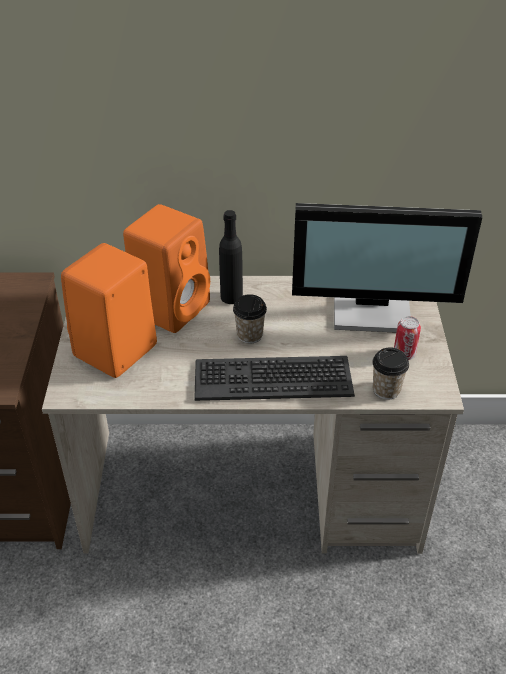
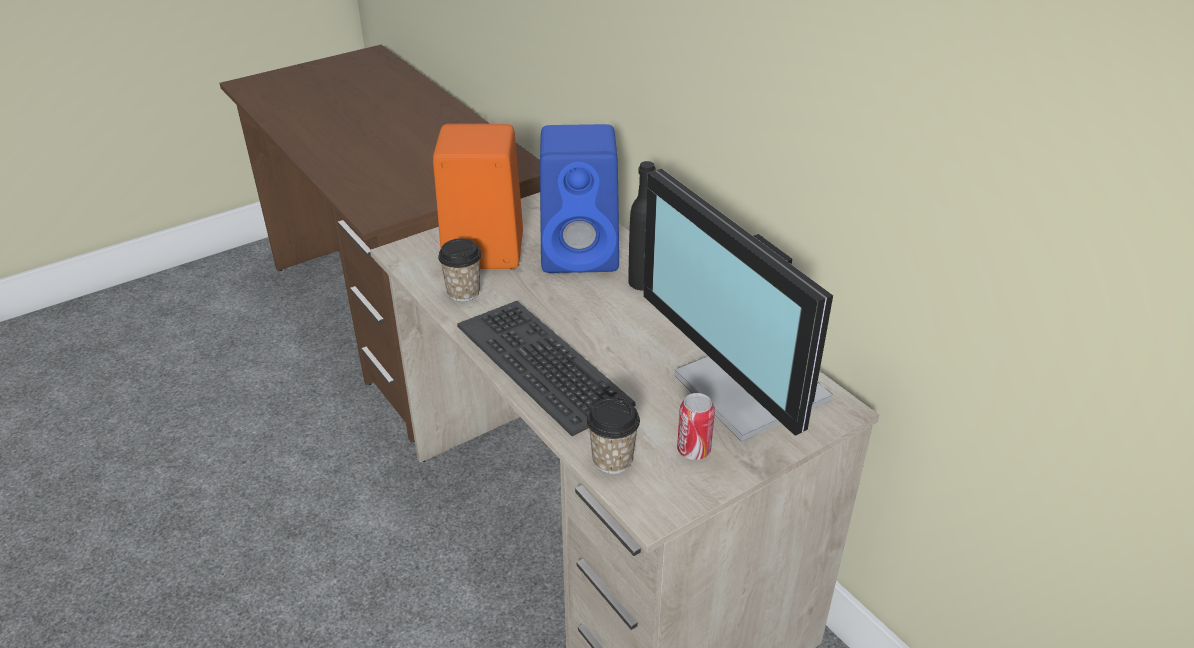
camera: 55 degrees right, 5 degrees down
orange speaker [123,204,210,333] -> blue speaker [540,124,619,273]
cup [233,294,267,344] -> cup moved to [438,238,482,302]

